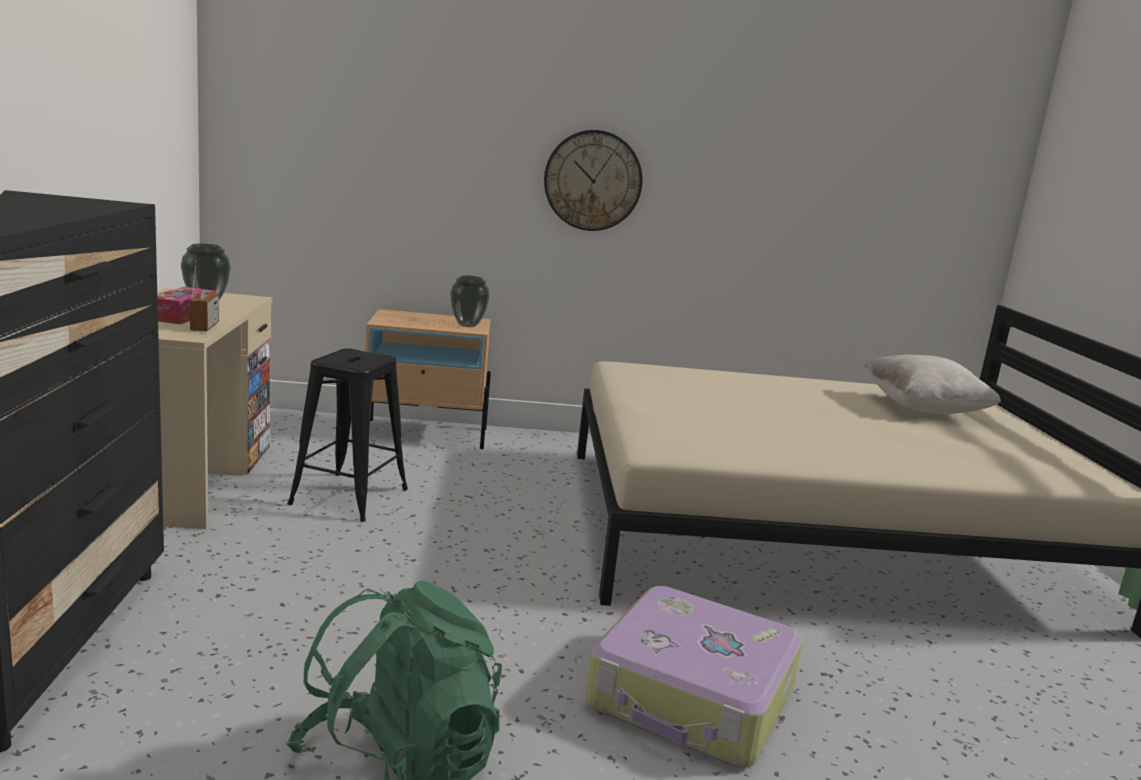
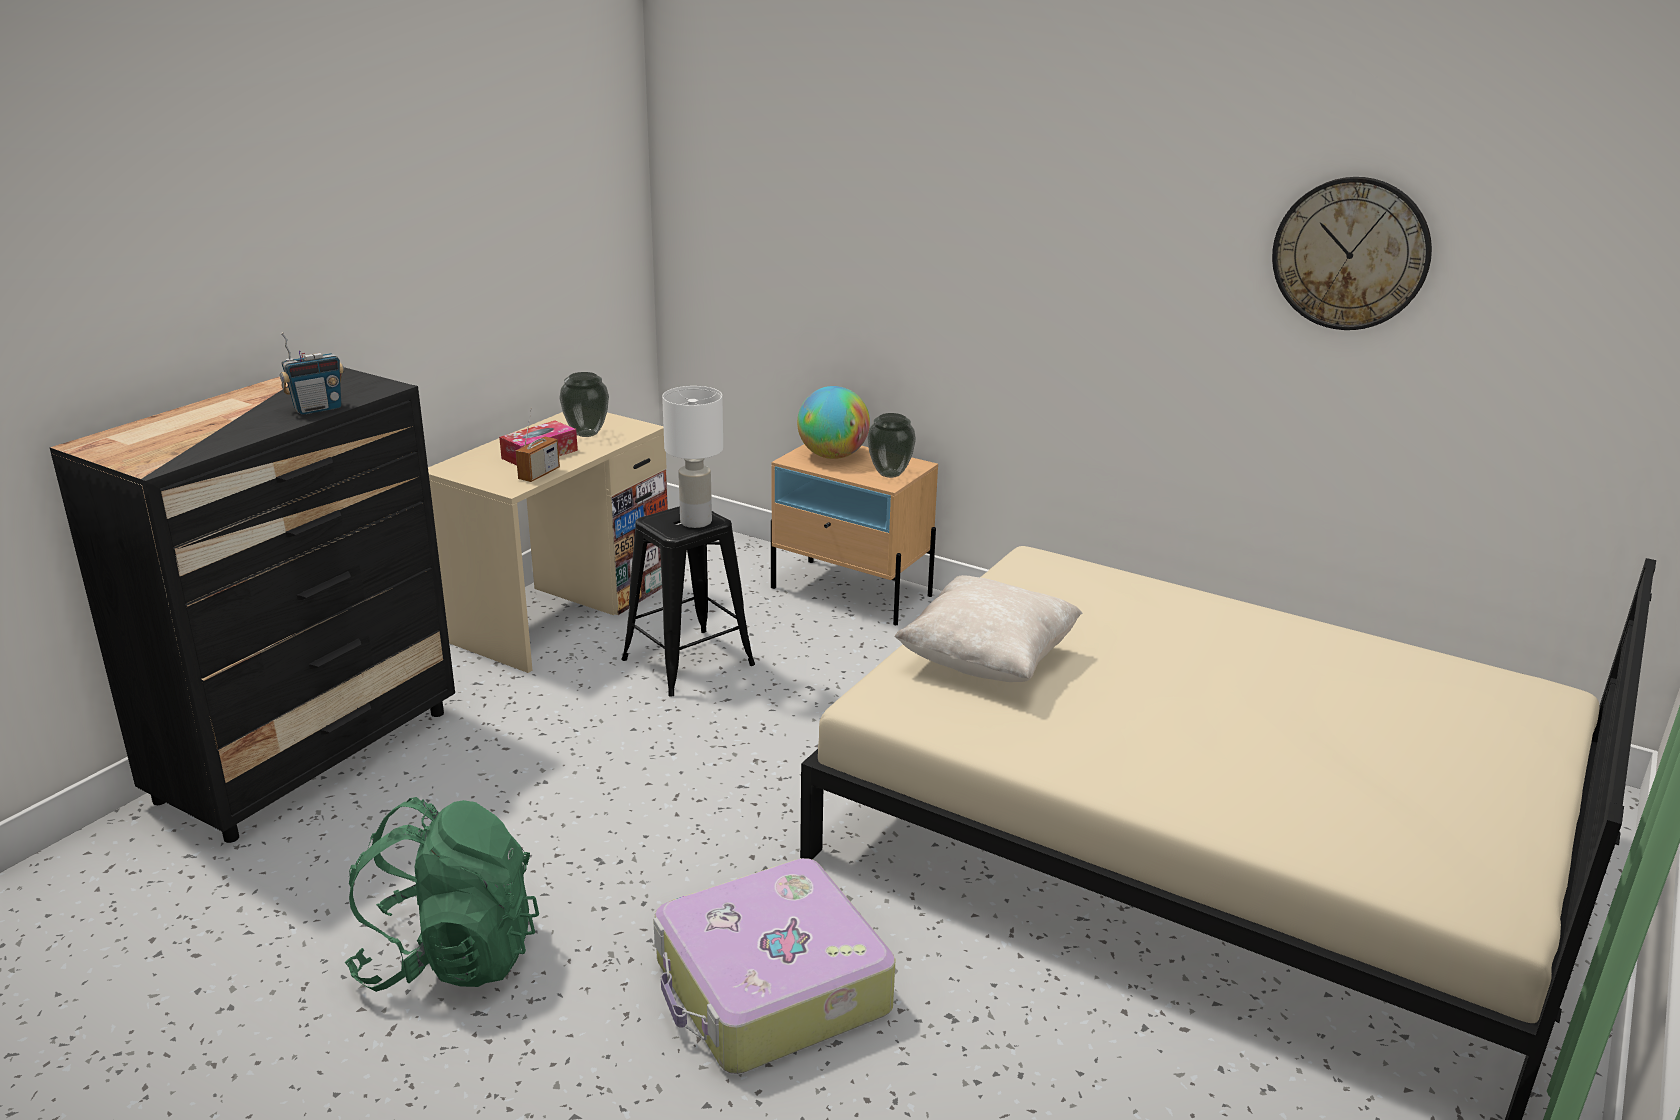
camera: 35 degrees right, 10 degrees up
wall clock [544,130,643,231] -> wall clock moved to [1272,177,1432,330]
beige pillow [864,355,1001,414] -> beige pillow moved to [894,575,1083,682]
none -> radio [280,332,344,415]
none -> white table lamp [662,386,723,528]
none -> globe [797,386,870,459]

